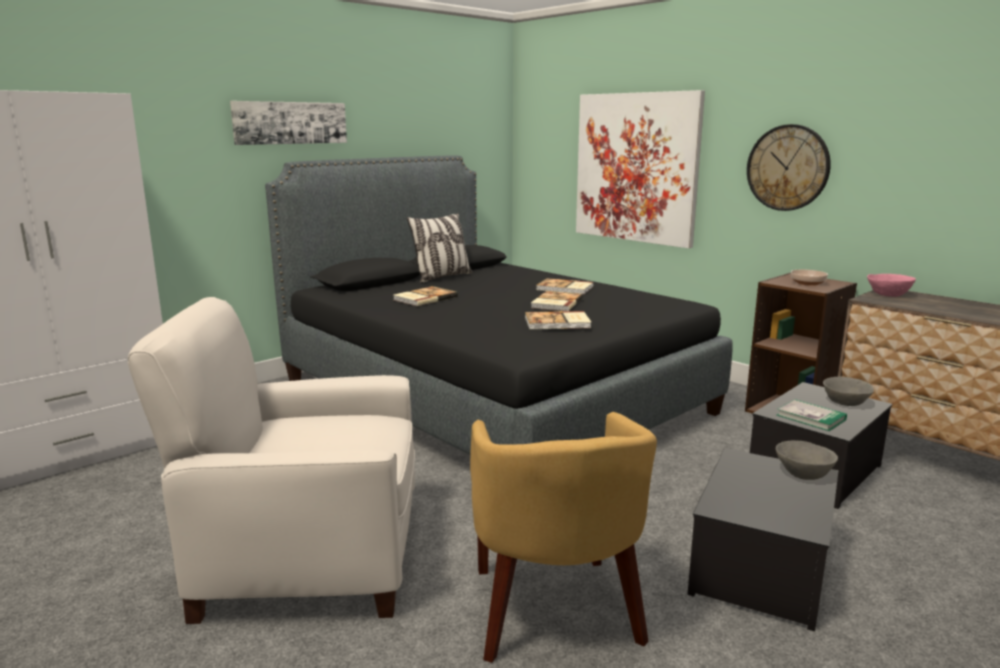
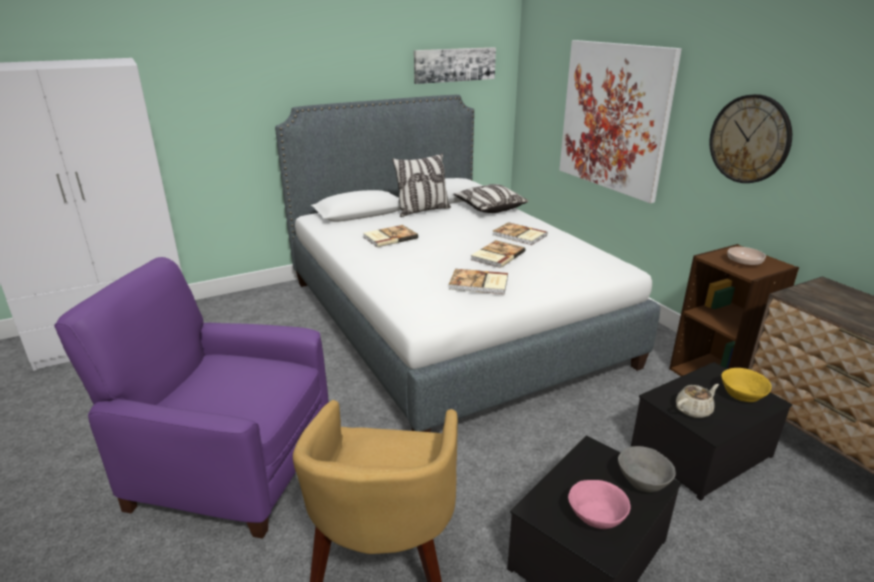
camera: 15 degrees right, 10 degrees up
white armchair [128,297,415,624] -> purple armchair [54,257,329,539]
picture [230,101,347,145] -> picture moved to [414,47,496,84]
black bed [265,156,733,455] -> white bed [275,95,660,432]
book [777,399,847,431] -> beige teapot [676,384,719,418]
grey bowl [823,377,874,406] -> yellow bowl [721,368,772,402]
pink bowl [867,274,916,297] -> pink bowl moved to [568,480,631,529]
none -> pillow [453,184,528,213]

